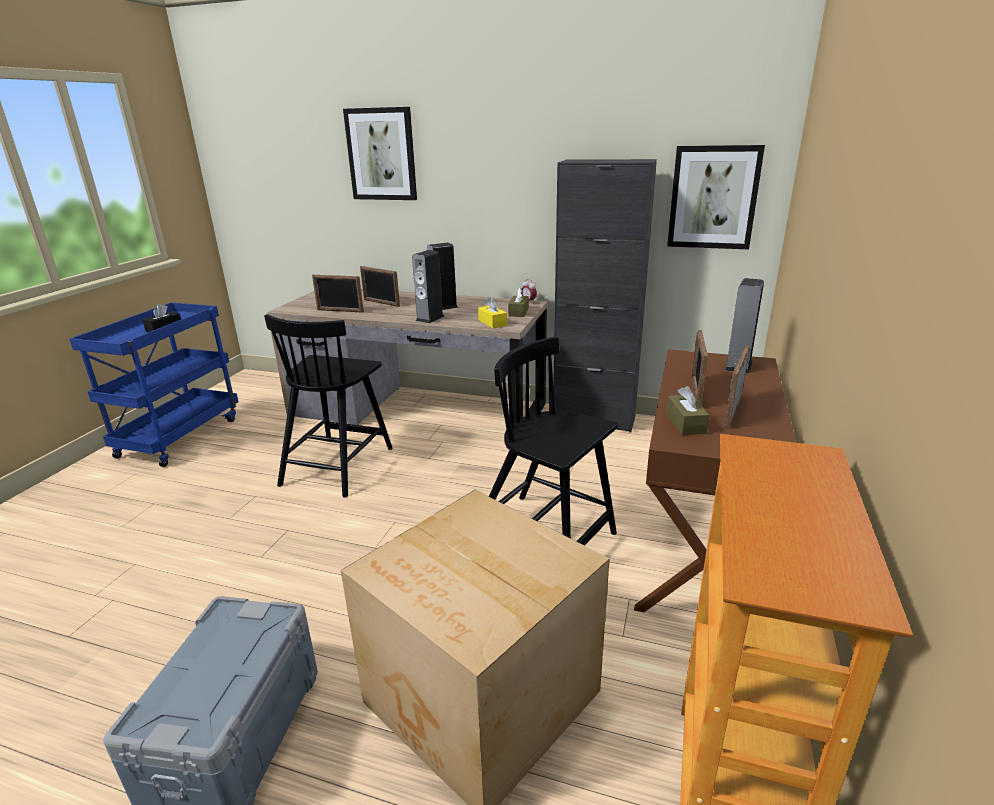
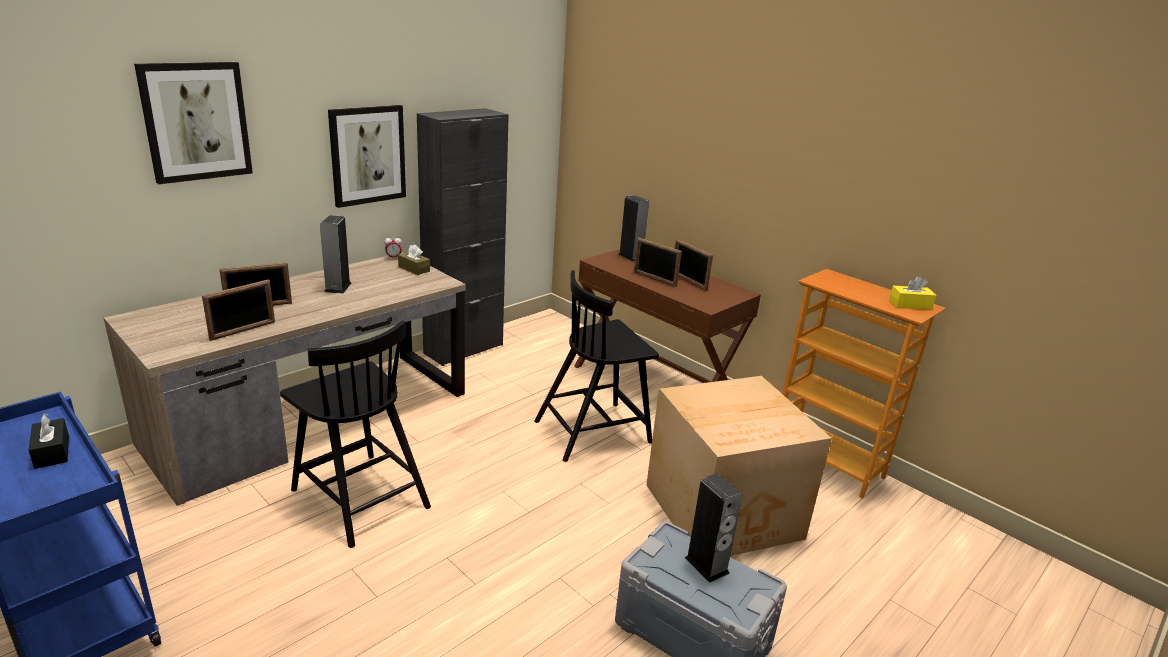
camera: 65 degrees left, 0 degrees up
speaker [412,250,444,323] -> speaker moved to [684,473,742,583]
yellow tissue box [478,297,507,328] -> yellow tissue box moved to [889,276,937,310]
brown tissue box [666,386,710,435] -> none
picture [667,145,765,249] -> picture moved to [328,105,406,208]

